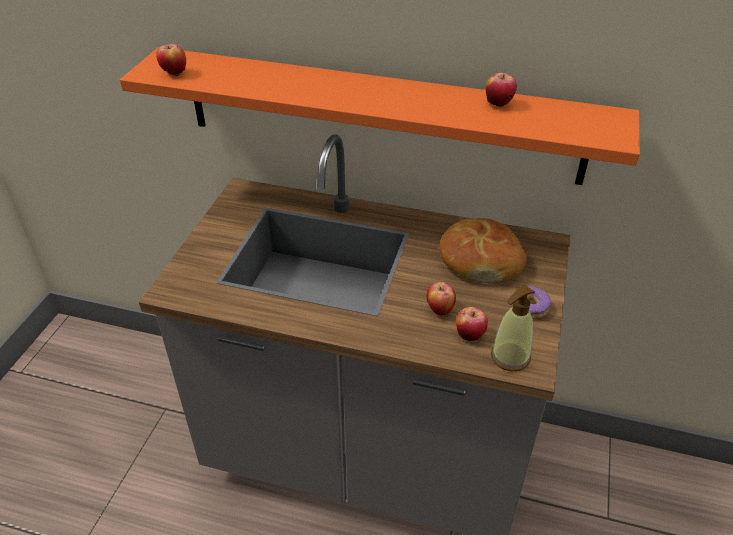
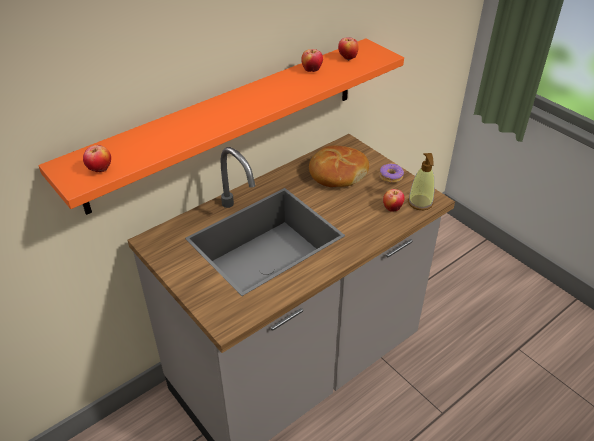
camera: 55 degrees left, 0 degrees up
apple [426,282,456,316] -> apple moved to [338,38,359,61]

